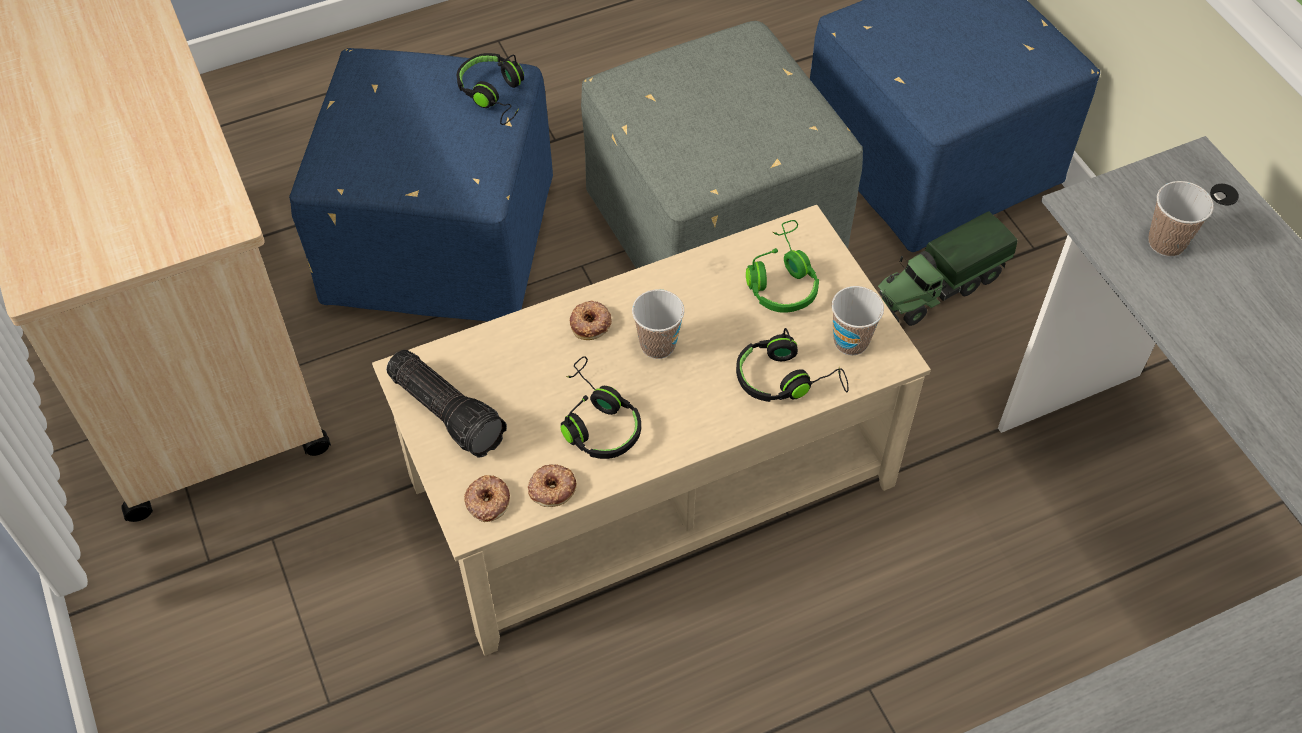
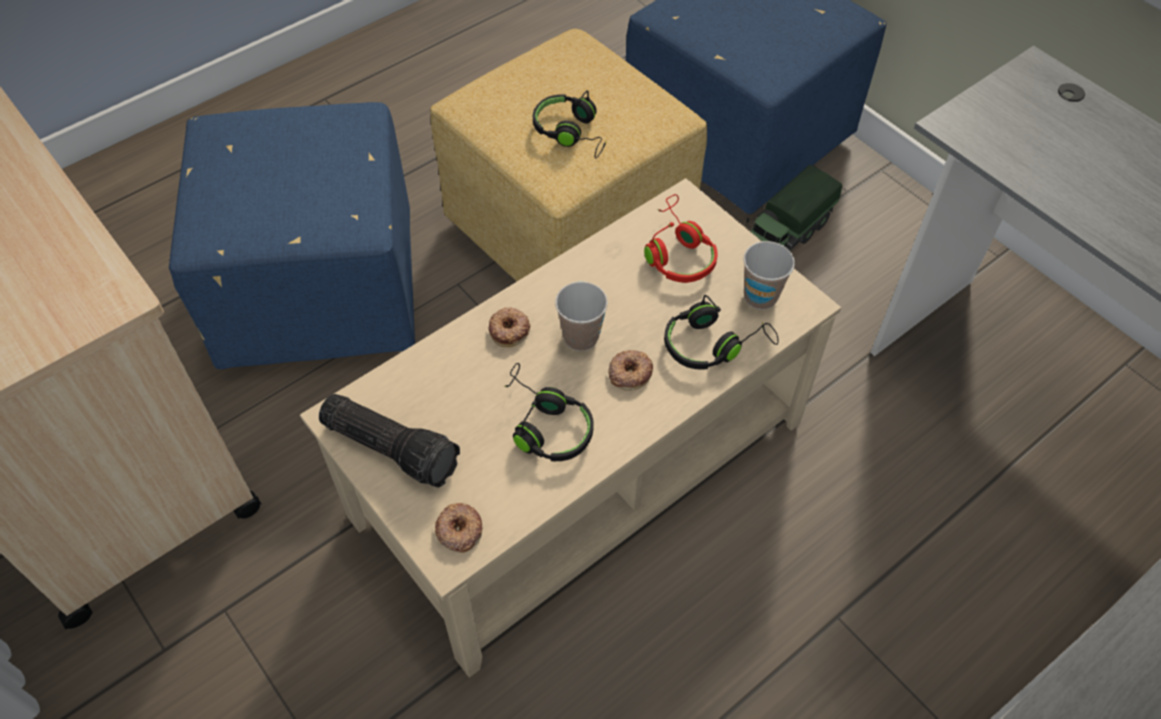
camera: 15 degrees left, 0 degrees up
black headphones [457,53,524,125] -> black headphones moved to [533,90,607,159]
donut [528,464,577,507] -> donut moved to [608,350,653,391]
grey ottoman [581,21,863,269] -> yellow ottoman [430,29,707,281]
green headphones [746,220,819,313] -> red headphones [644,194,717,283]
cup [1148,181,1214,257] -> none

